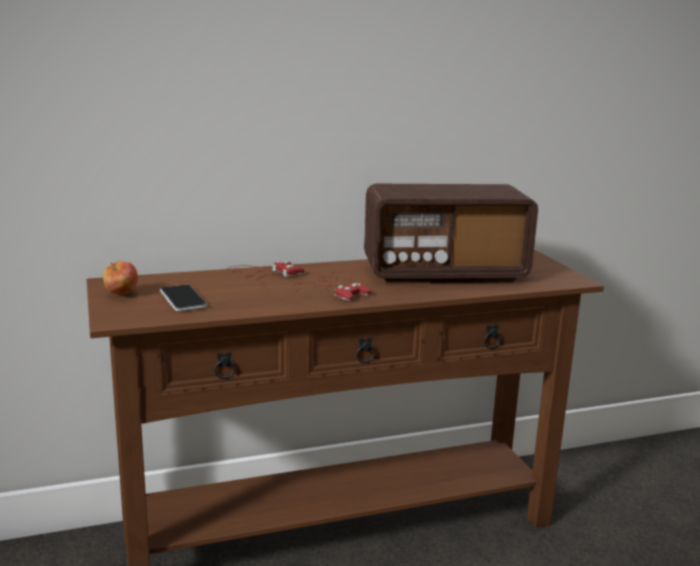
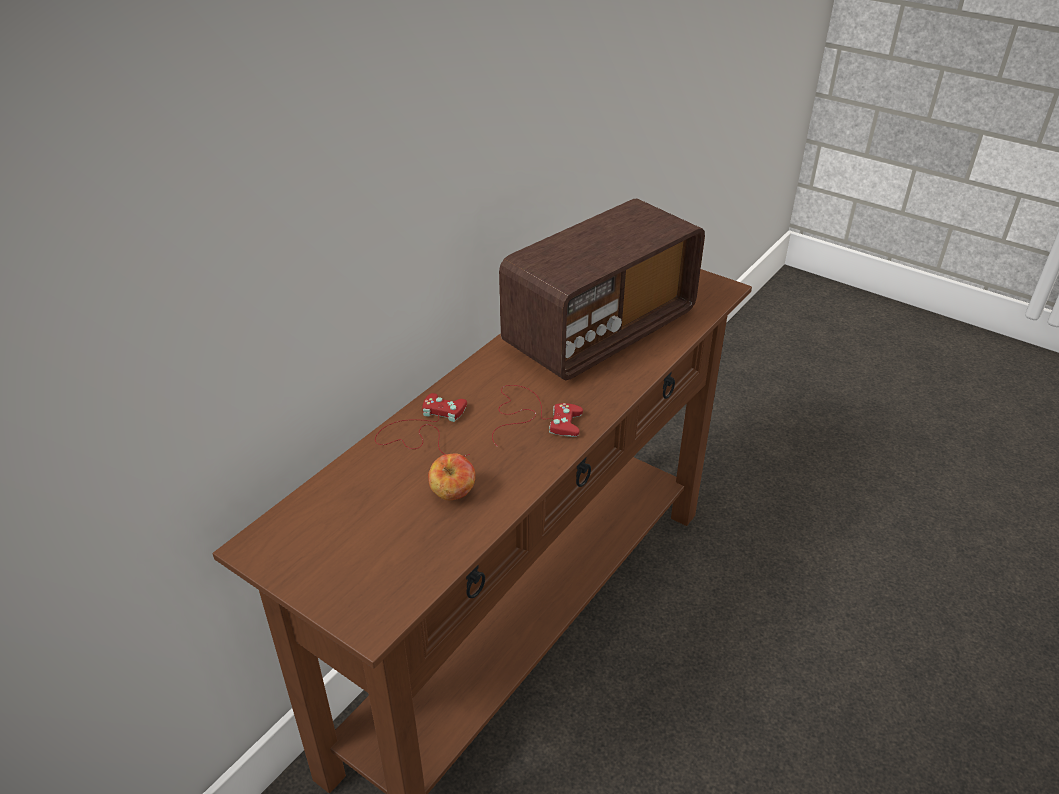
camera: 35 degrees left, 20 degrees up
apple [103,261,138,294] -> apple moved to [428,453,475,500]
phone [160,285,207,311] -> none

